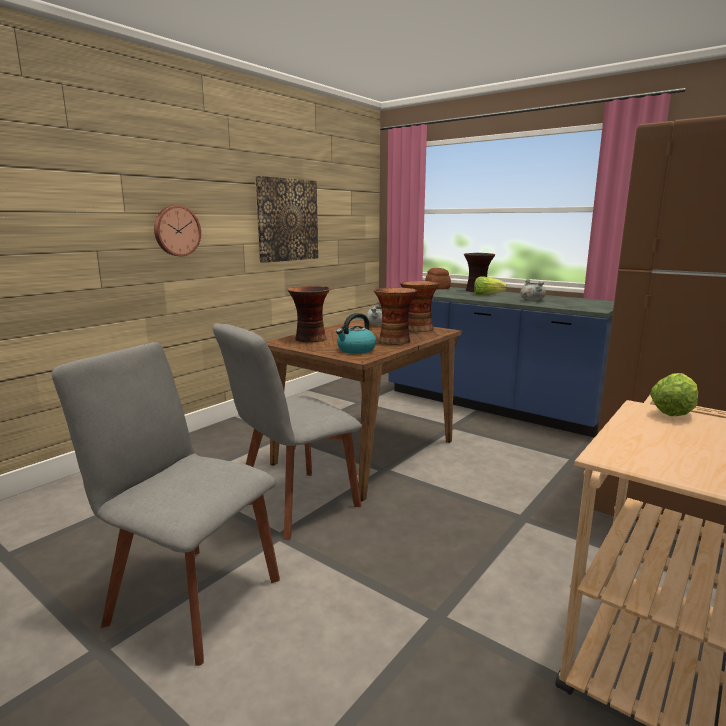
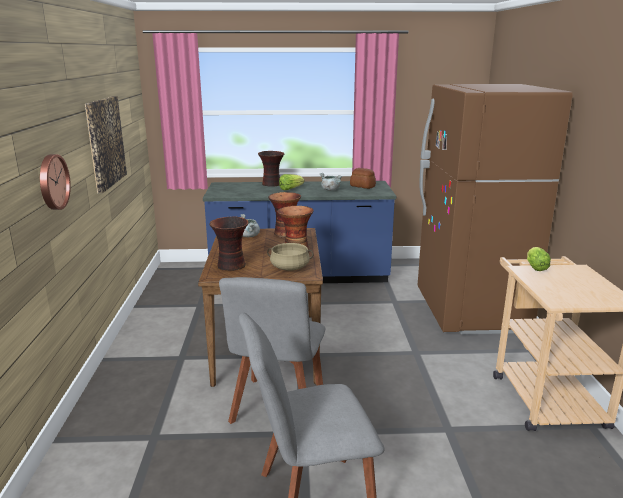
camera: 40 degrees left, 5 degrees up
kettle [336,313,376,354] -> beige cooking pot [267,243,313,270]
bread [425,268,451,289] -> bread moved to [350,168,376,189]

